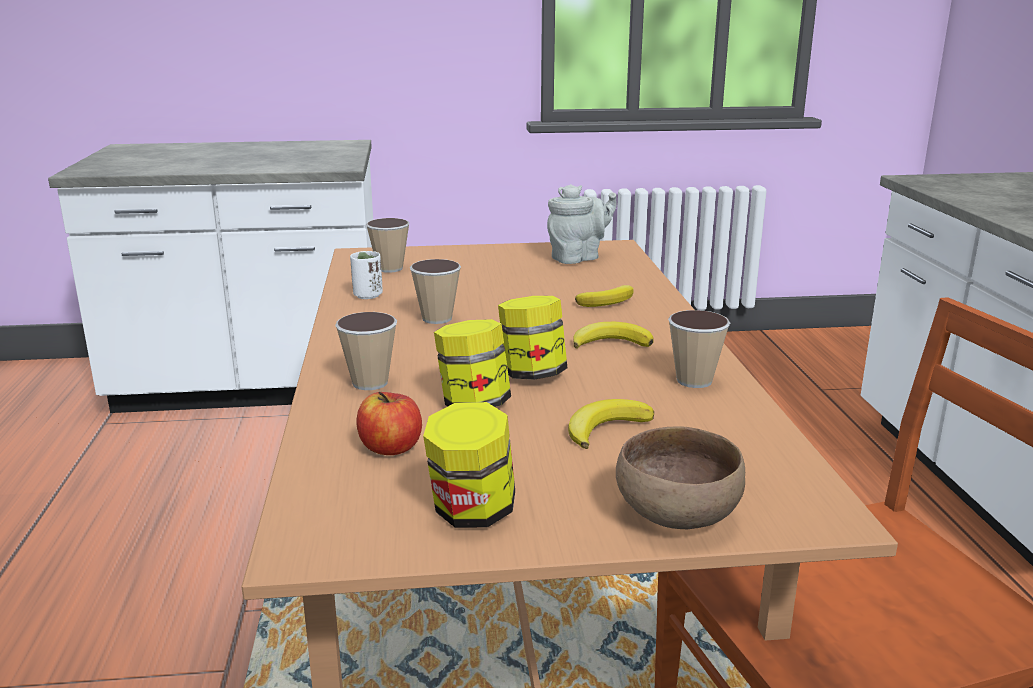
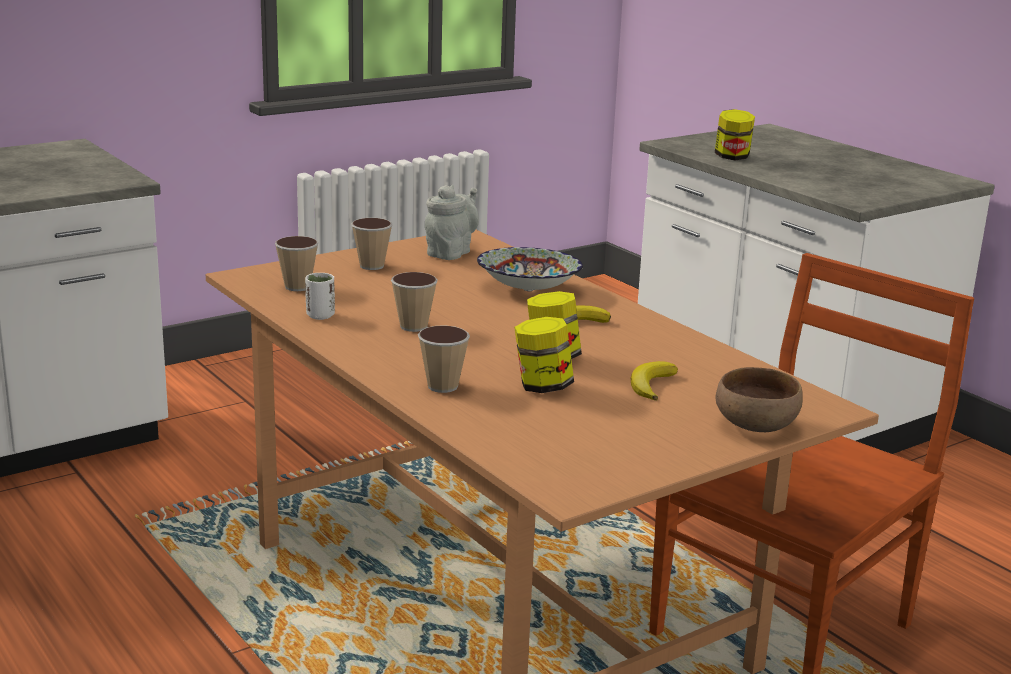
camera: 30 degrees left, 0 degrees up
apple [356,392,422,455] -> none
jar [423,402,515,528] -> jar moved to [715,109,755,160]
banana [575,285,634,307] -> bowl [477,247,583,291]
cup [668,310,730,388] -> cup moved to [351,218,392,270]

